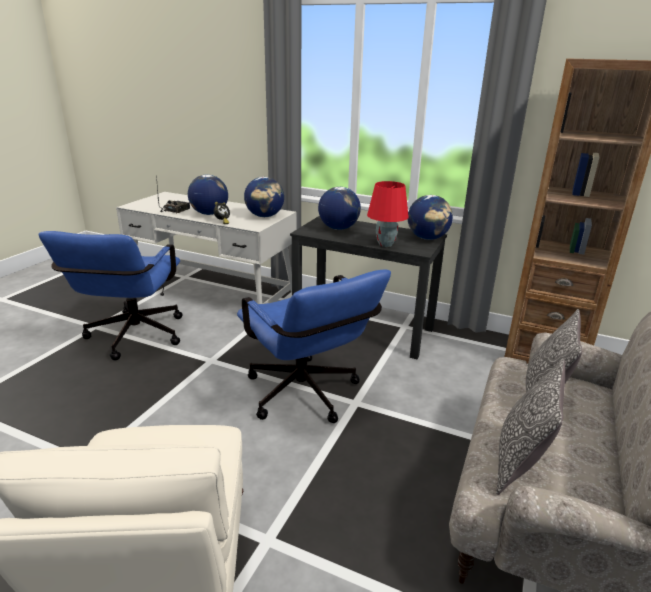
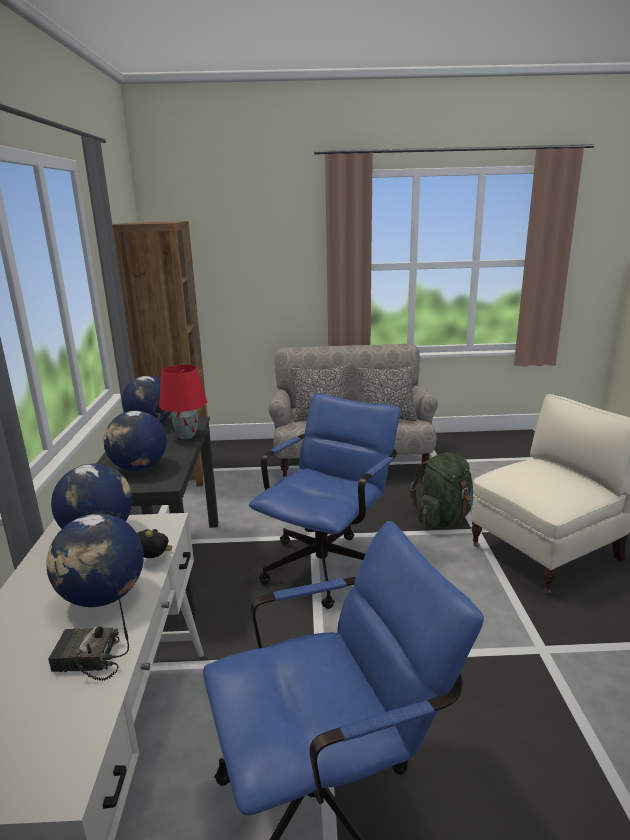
camera: 115 degrees left, 5 degrees down
none -> green backpack [410,453,473,528]

